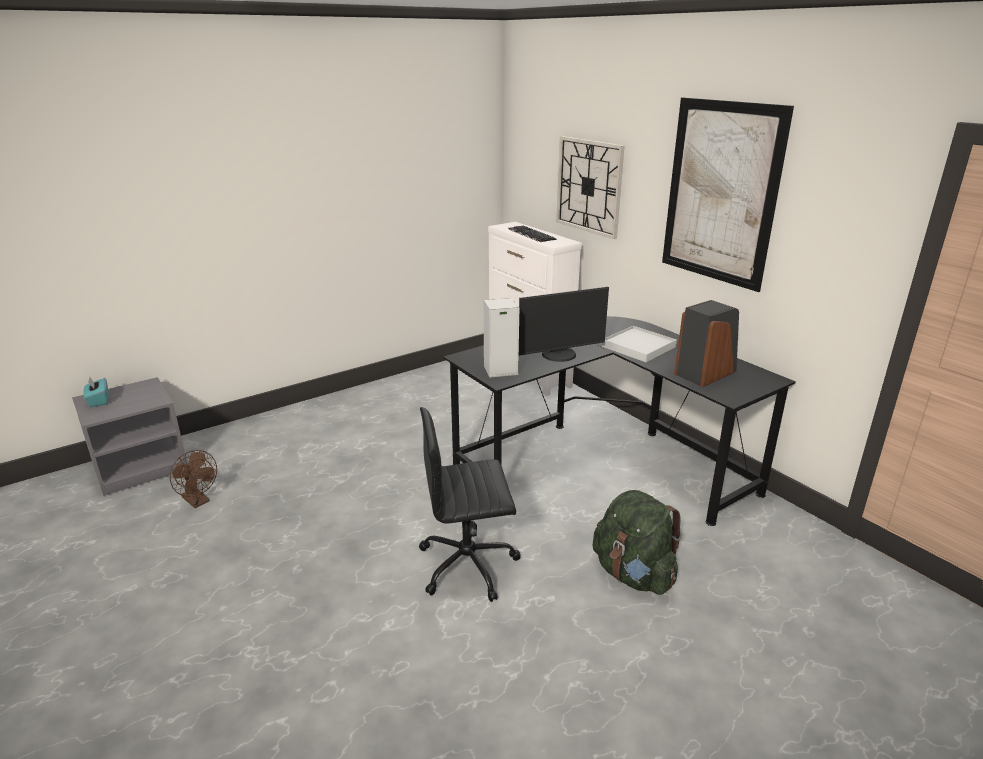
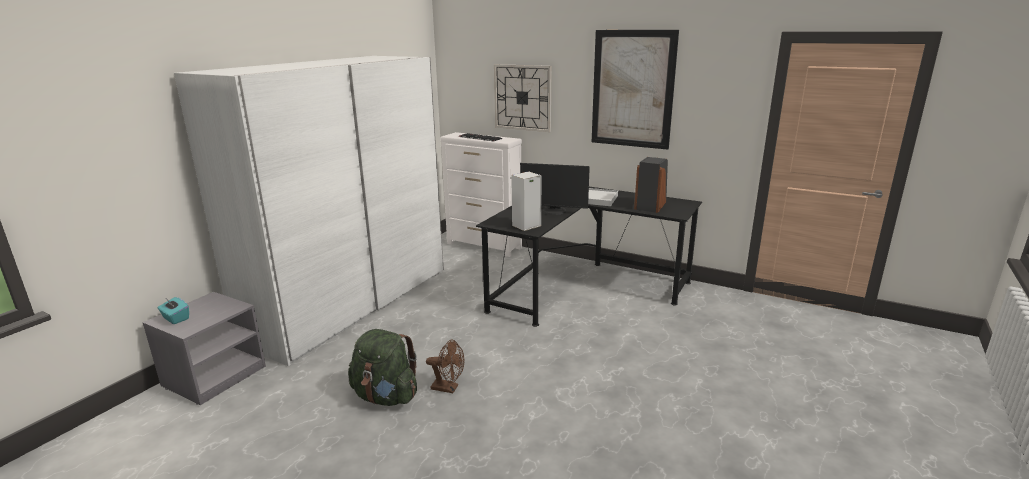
camera: 25 degrees left, 5 degrees down
brown fan [170,450,217,508] -> brown fan moved to [426,340,464,393]
black office chair [419,407,521,602] -> none
monitor [519,287,609,362] -> monitor turned 60 degrees clockwise [520,163,590,215]
green backpack [593,490,682,595] -> green backpack moved to [348,329,417,406]
none -> white wardrobe [174,56,444,366]

